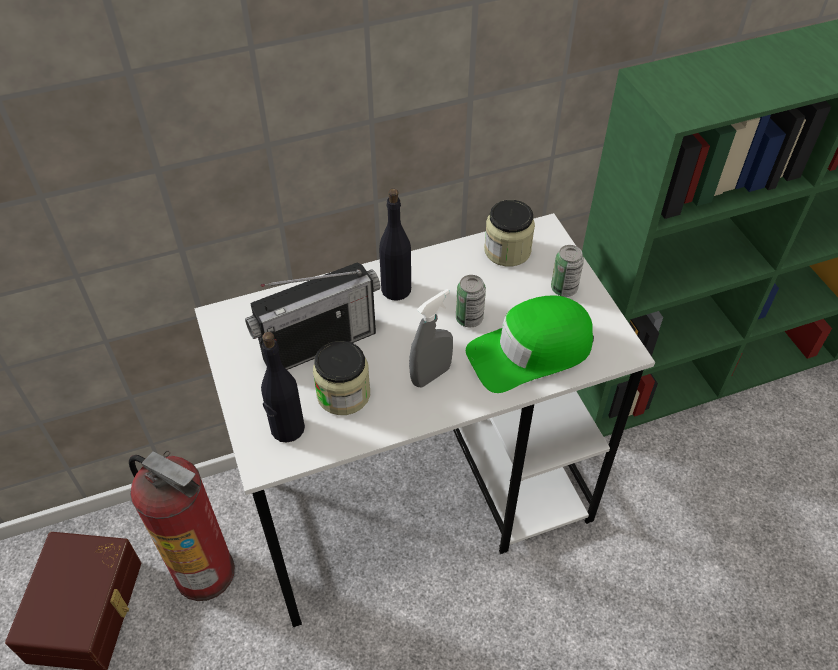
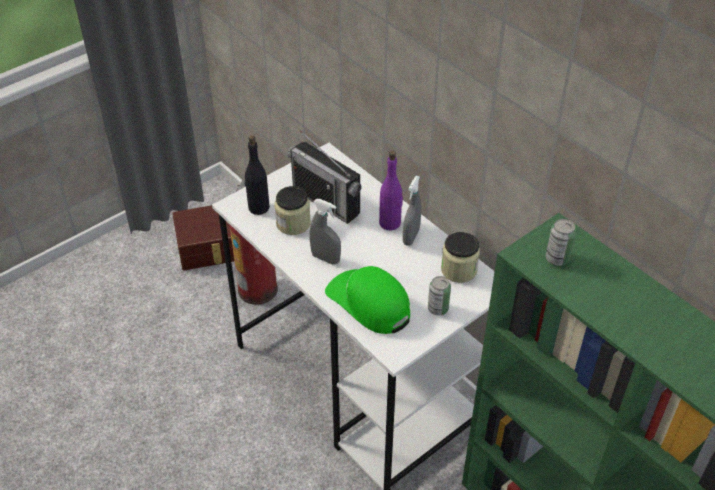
camera: 70 degrees right, 5 degrees down
black bottle [379,188,411,301] -> purple bottle [379,151,403,231]
can [456,275,486,327] -> can moved to [546,219,576,266]
none -> grey spray bottle [403,176,421,246]

